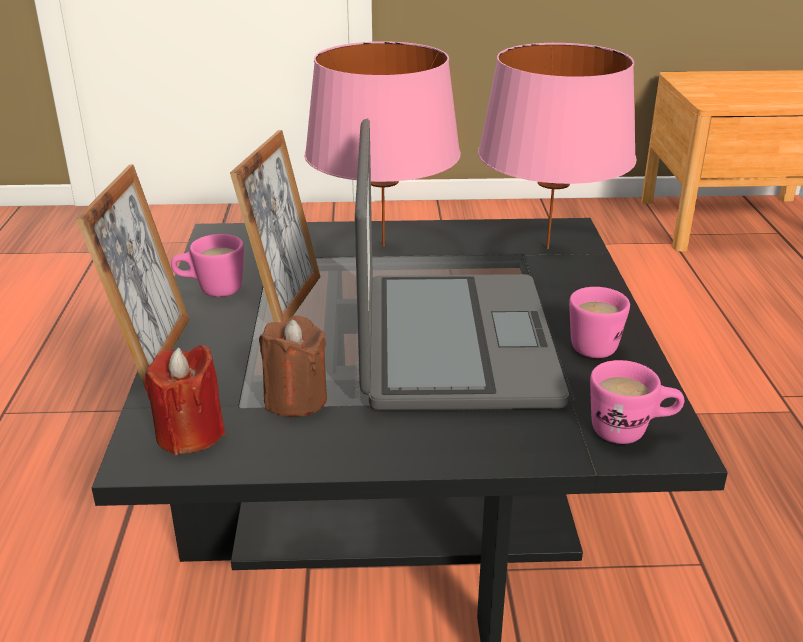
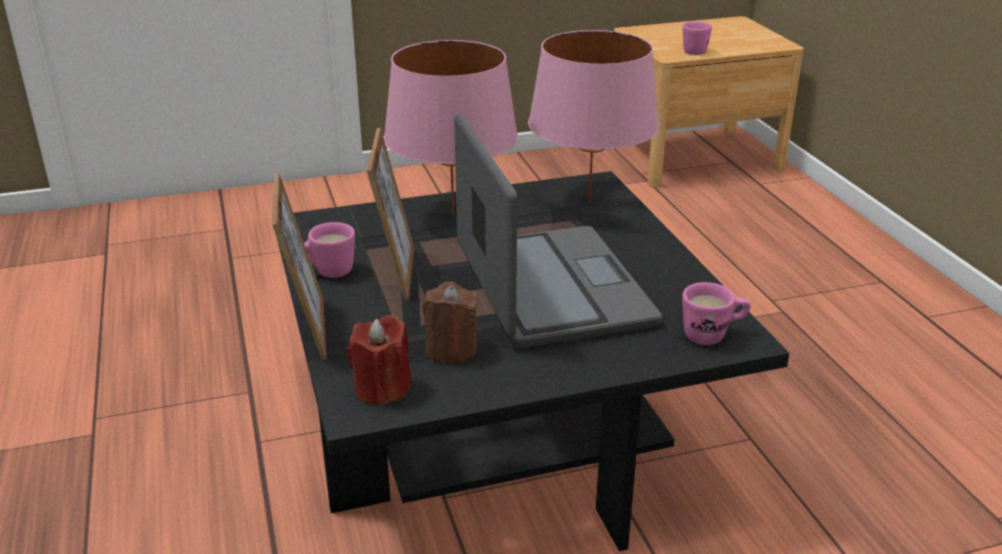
camera: 15 degrees left, 0 degrees up
pink mug [569,287,630,358] -> pink mug moved to [683,21,712,55]

